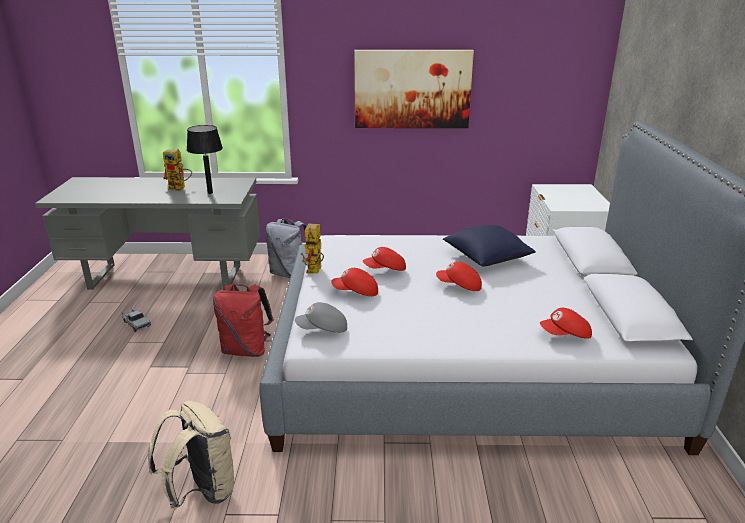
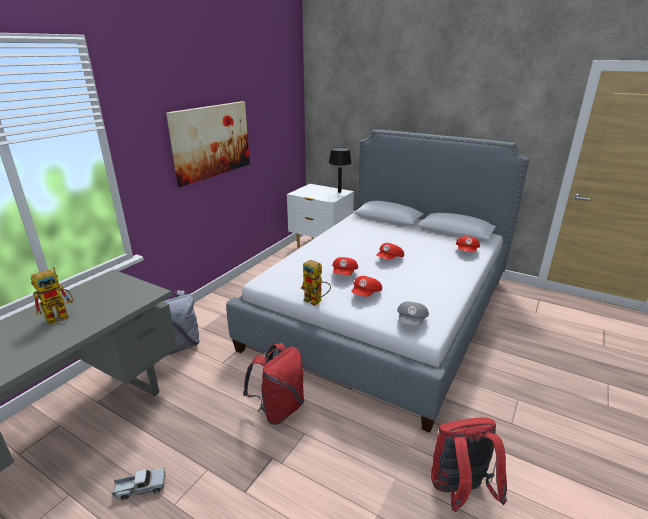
camera: 60 degrees left, 0 degrees up
beige backpack [148,400,235,509] -> red backpack [431,417,507,512]
black table lamp [187,125,223,194] -> black table lamp moved to [329,147,352,193]
blue pillow [443,225,536,267] -> none

